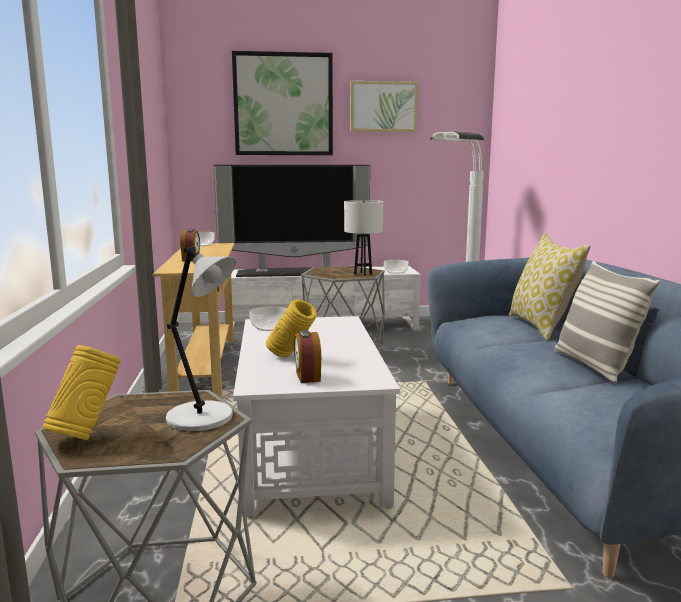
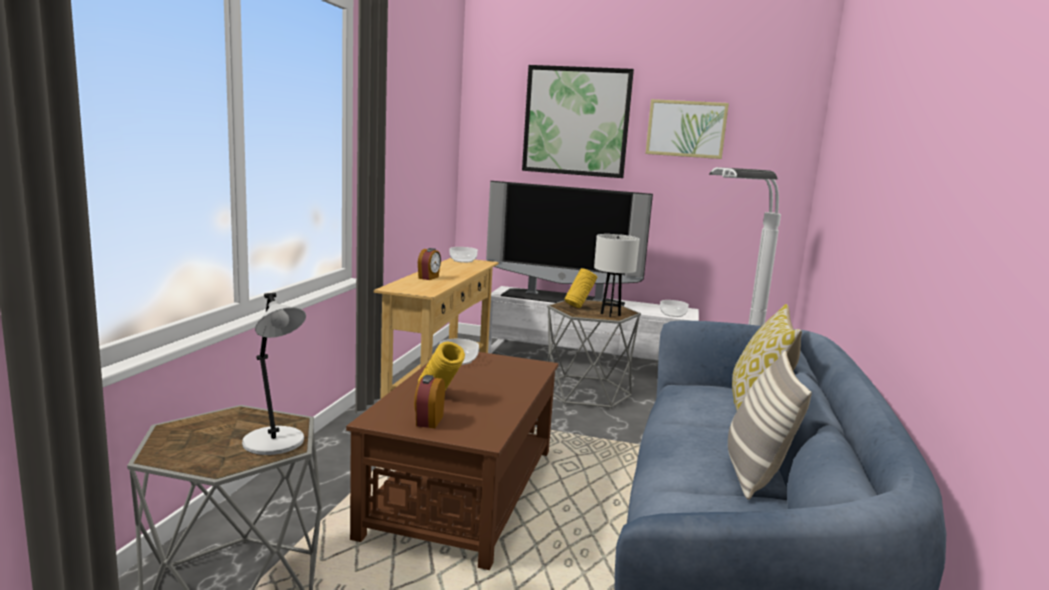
camera: 20 degrees right, 0 degrees up
yellow vase [43,345,121,440] -> yellow vase moved to [564,268,597,308]
white coffee table [233,316,400,517] -> brown coffee table [346,352,558,570]

